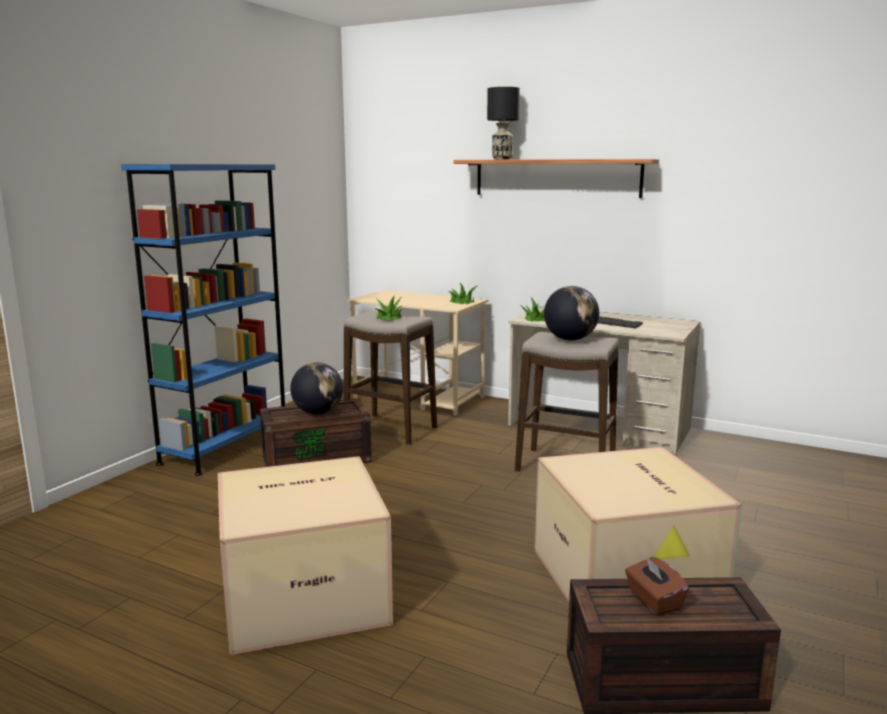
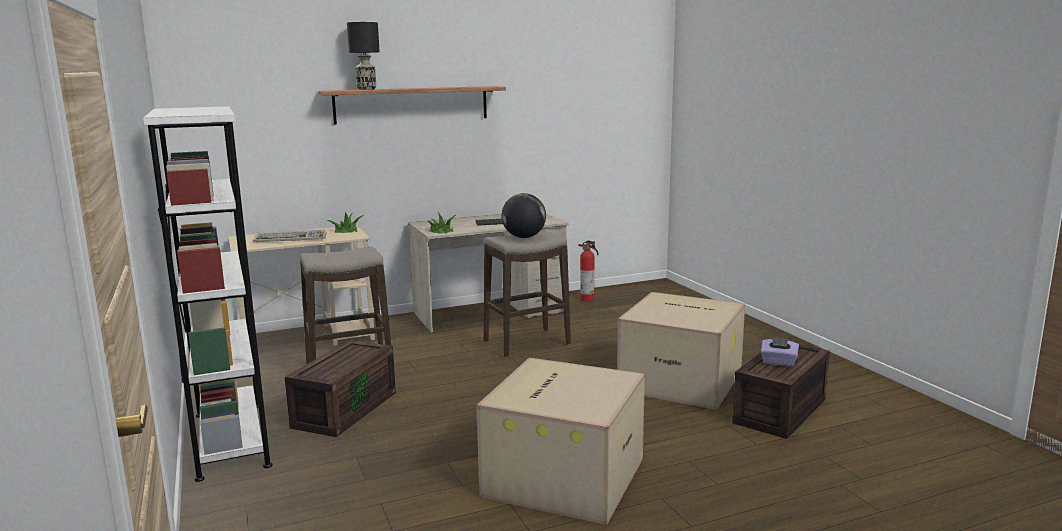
camera: 50 degrees left, 0 degrees up
blue bookcase [121,164,285,476] -> white bookcase [143,106,273,482]
globe [290,362,343,414] -> none
potted plant [375,296,403,321] -> none
brown tissue box [625,556,689,615] -> purple tissue box [761,337,799,367]
none -> keyboard [253,230,326,242]
none -> fire extinguisher [579,240,599,301]

